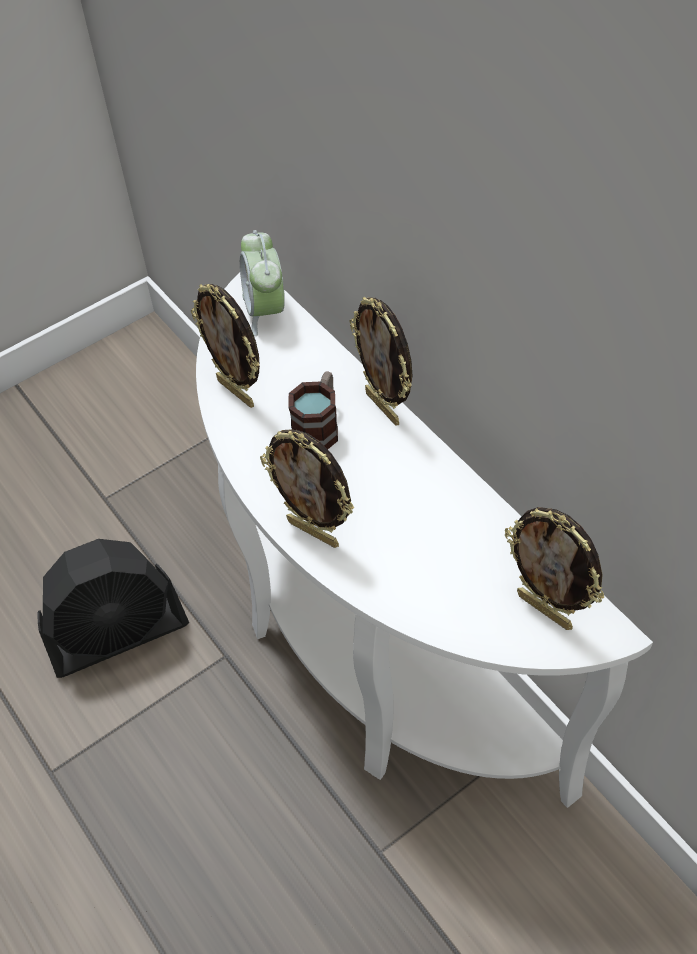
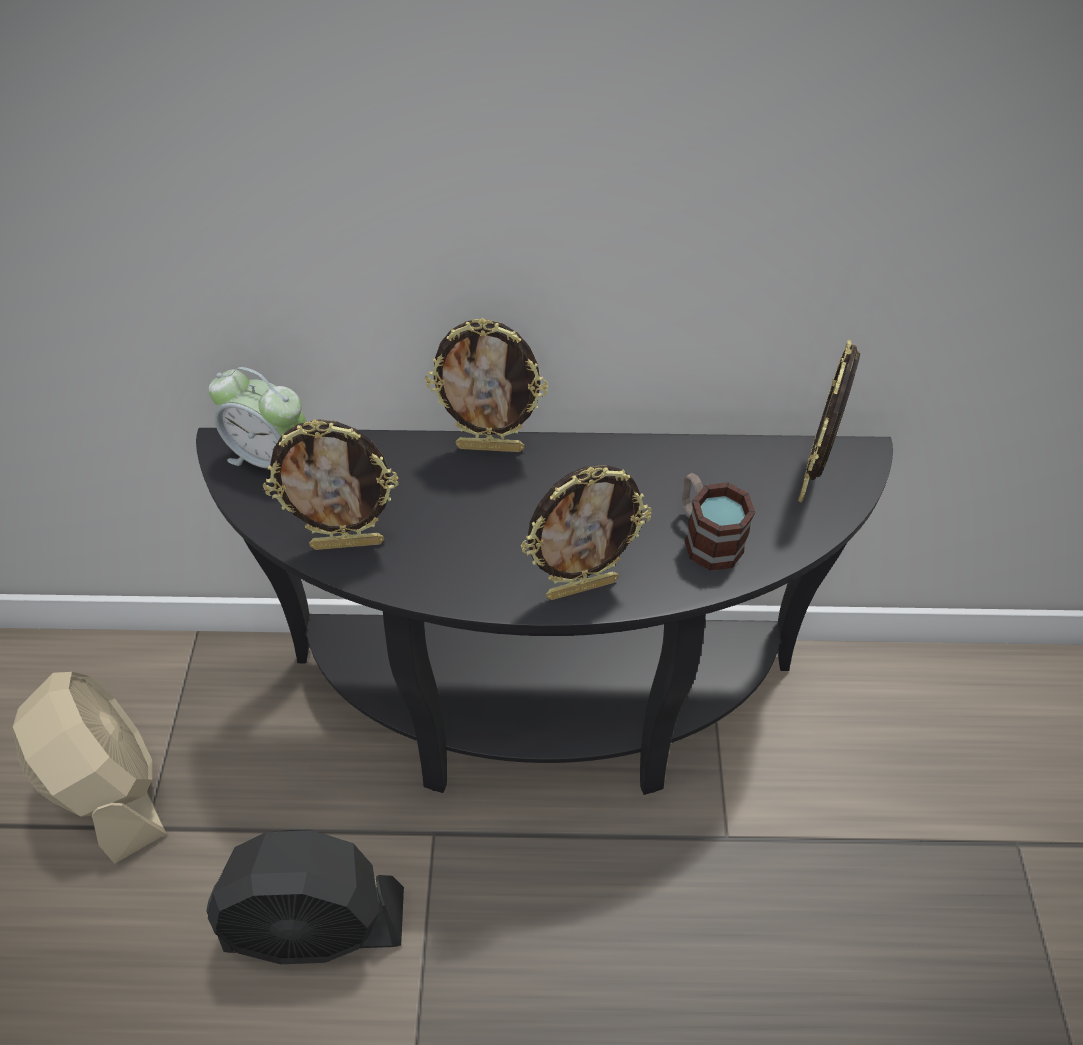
camera: 55 degrees left, 0 degrees up
black fan [37,539,189,678] -> black fan turned 75 degrees clockwise [206,829,404,964]
white console table [196,273,653,808] -> black console table [196,428,893,795]
mug [289,371,338,449] -> mug moved to [682,473,755,571]
picture frame [505,507,605,630] -> picture frame turned 120 degrees clockwise [798,339,860,502]
none -> beige fan [13,672,166,864]

